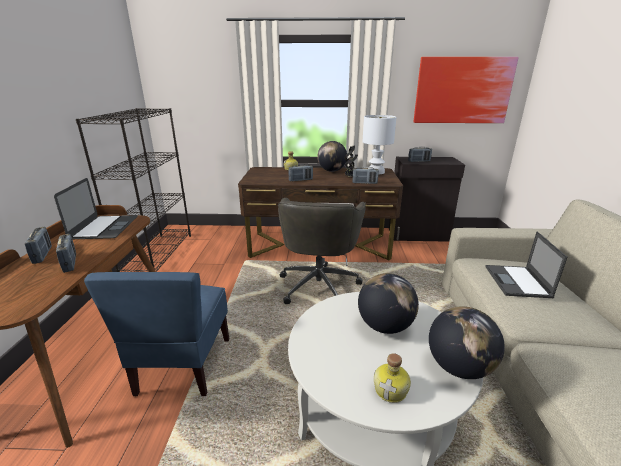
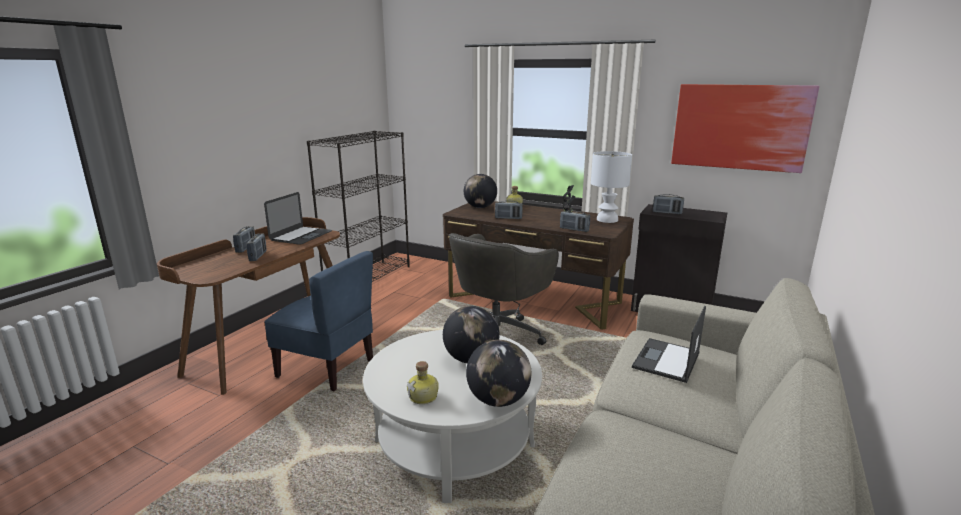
camera: 25 degrees right, 5 degrees down
blue chair [84,272,229,396] -> blue chair turned 90 degrees counterclockwise [264,251,373,391]
globe [317,141,347,172] -> globe moved to [464,174,497,208]

